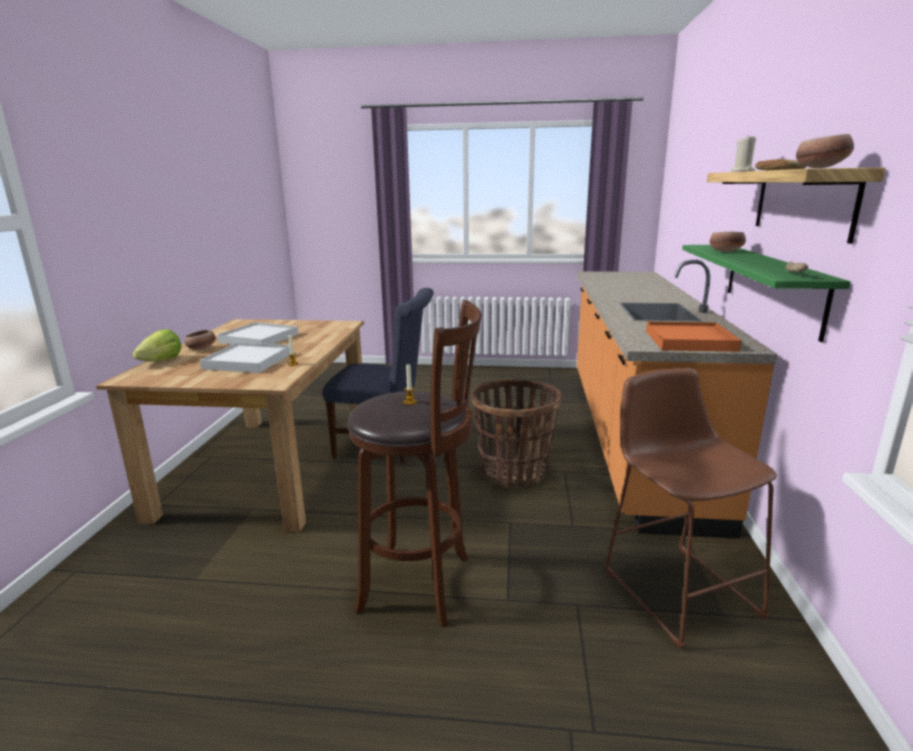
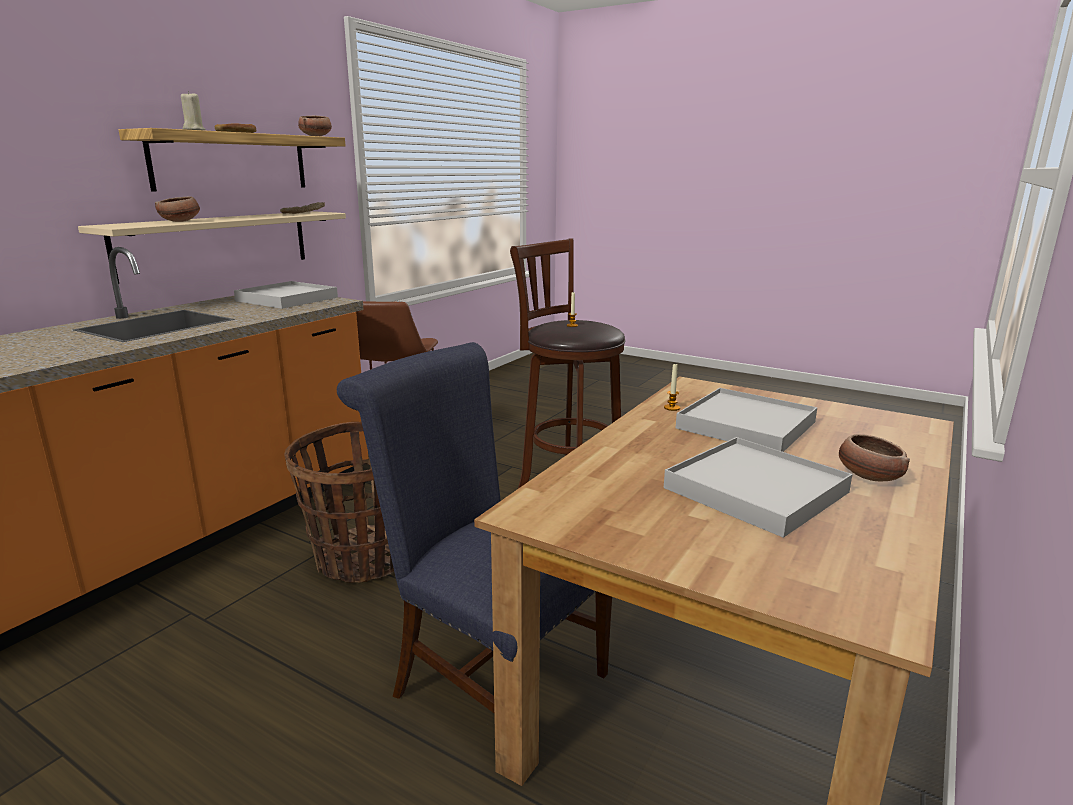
camera: 155 degrees left, 0 degrees up
lettuce [132,329,181,362] -> none
orange tray [646,322,741,352] -> white tray [234,281,338,309]
green shelf [682,245,851,342] -> beige shelf [78,211,346,284]

